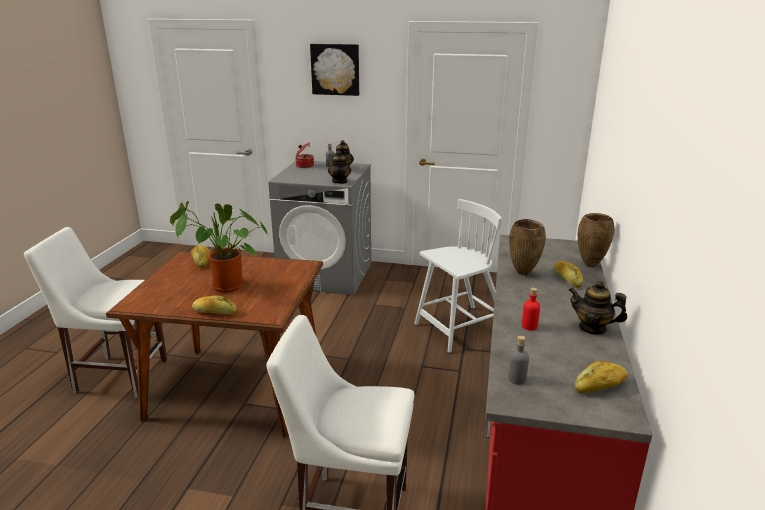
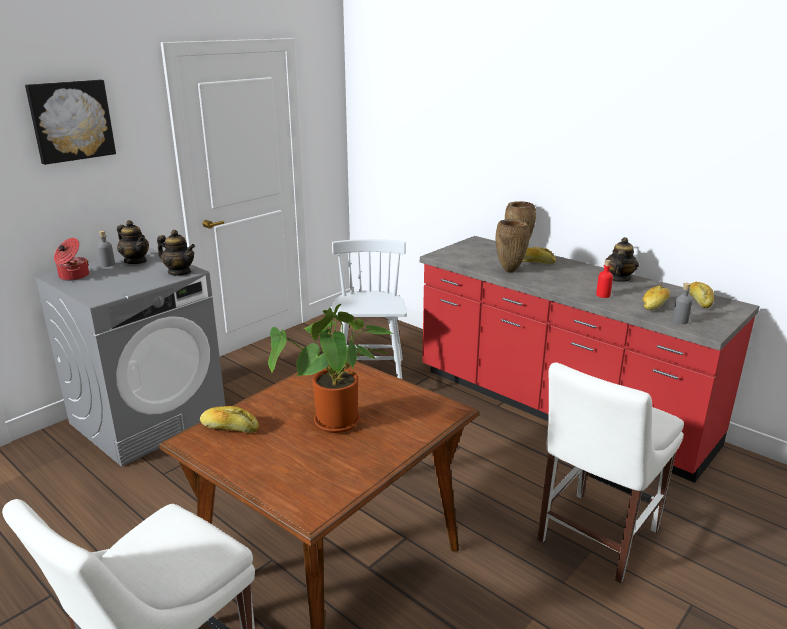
camera: 60 degrees left, 0 degrees up
bread [192,295,237,315] -> bread moved to [642,285,670,310]
teapot [568,281,627,335] -> teapot turned 150 degrees clockwise [605,237,639,282]

